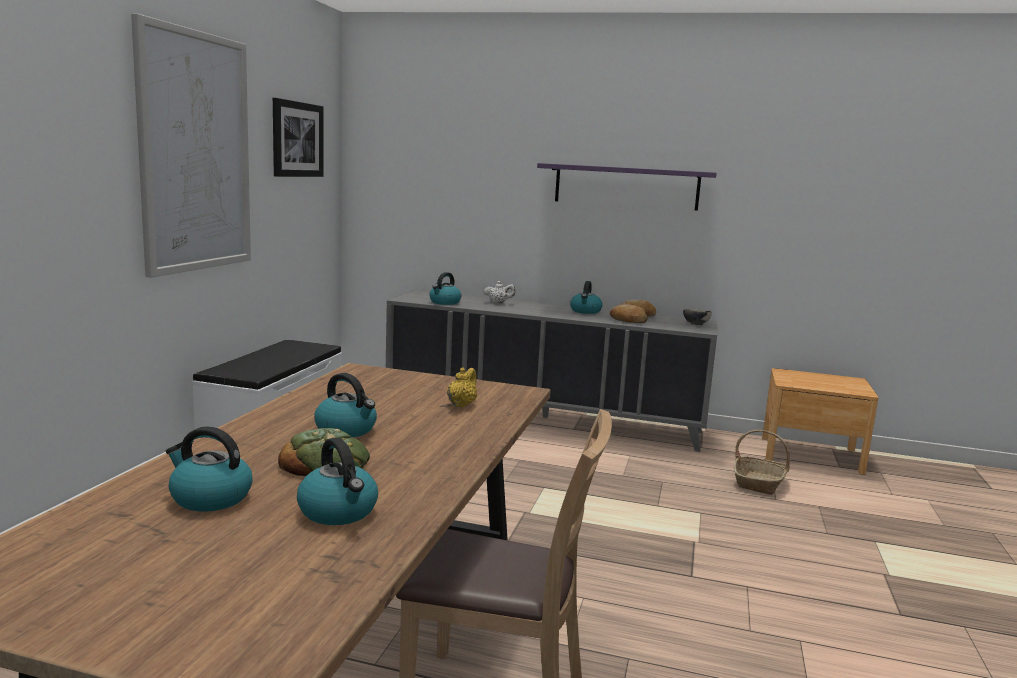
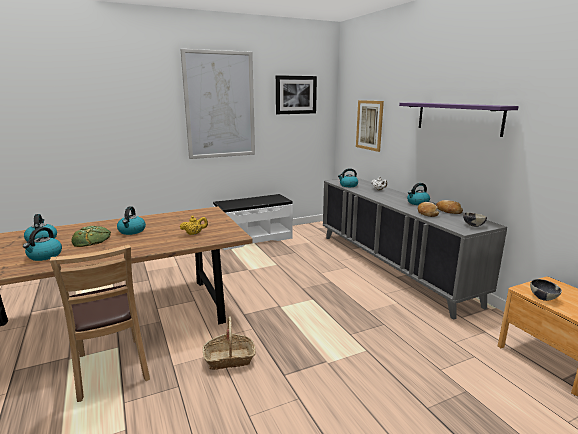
camera: 50 degrees right, 5 degrees up
basket [734,430,790,495] -> basket moved to [203,317,256,370]
none -> picture [356,100,384,152]
none -> bowl [530,279,562,301]

